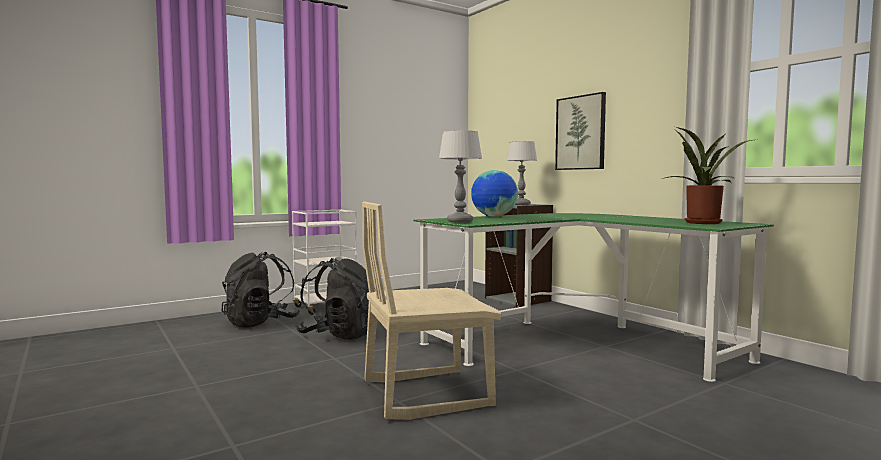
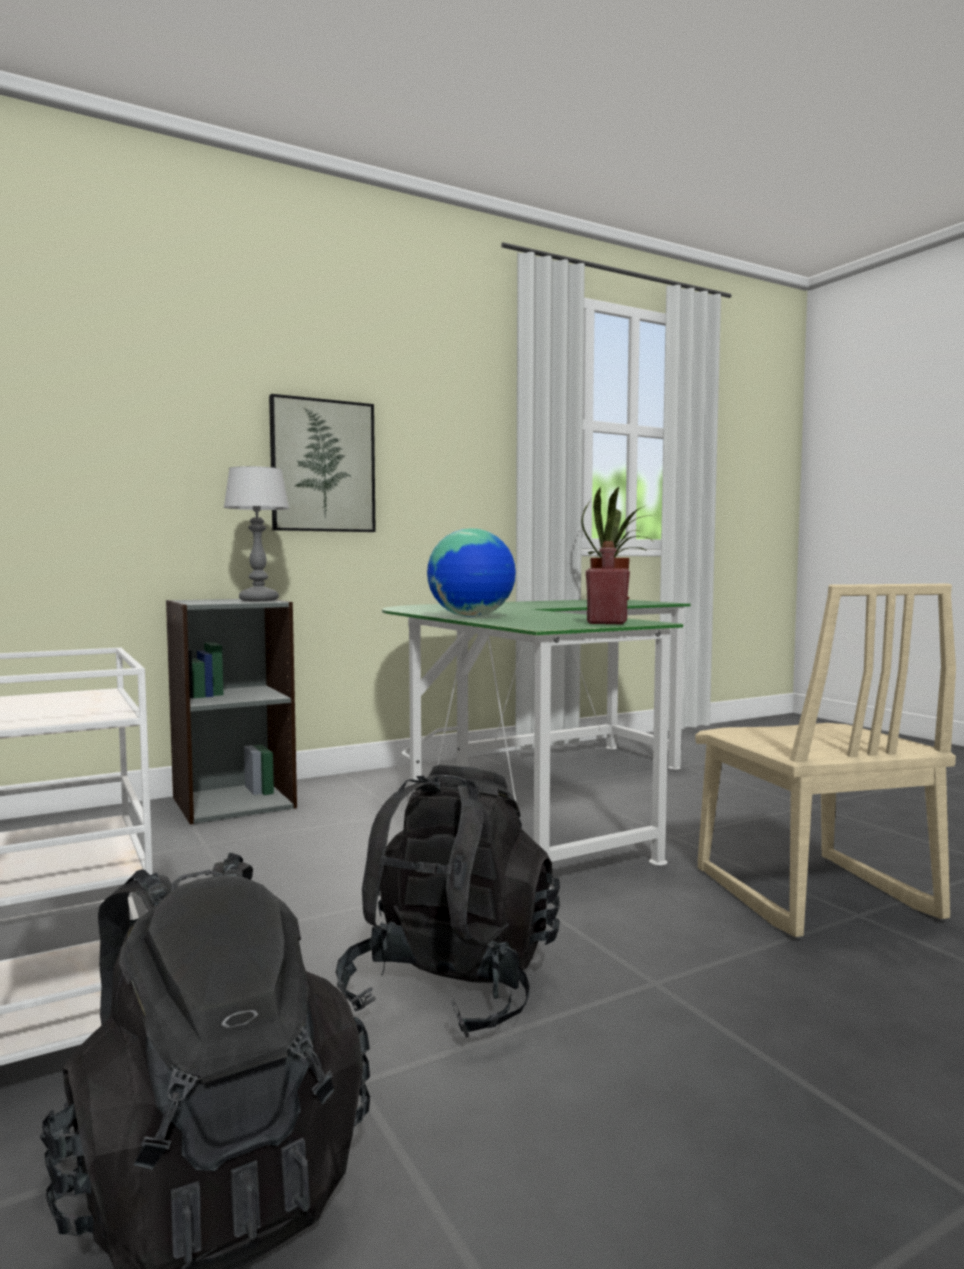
camera: 85 degrees left, 0 degrees up
table lamp [439,130,482,223] -> red bottle [586,541,630,624]

